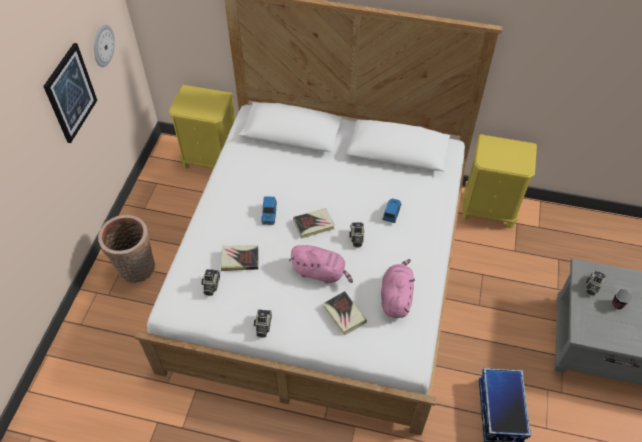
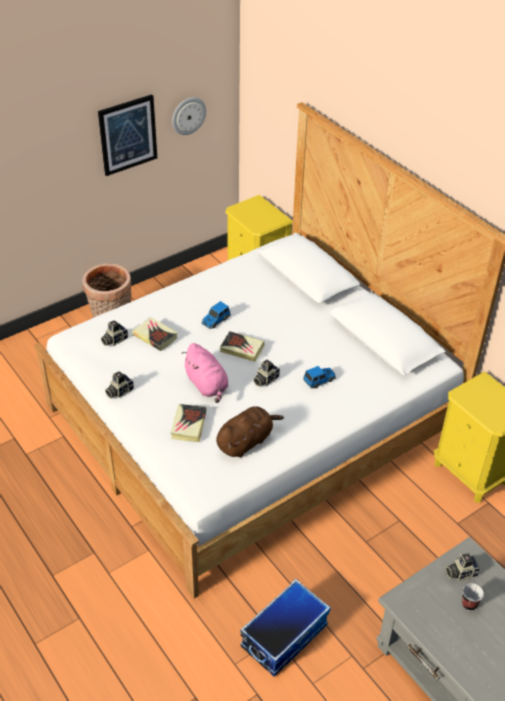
camera: 40 degrees right, 10 degrees down
pink plush toy [381,259,415,318] -> brown plush toy [216,406,284,458]

